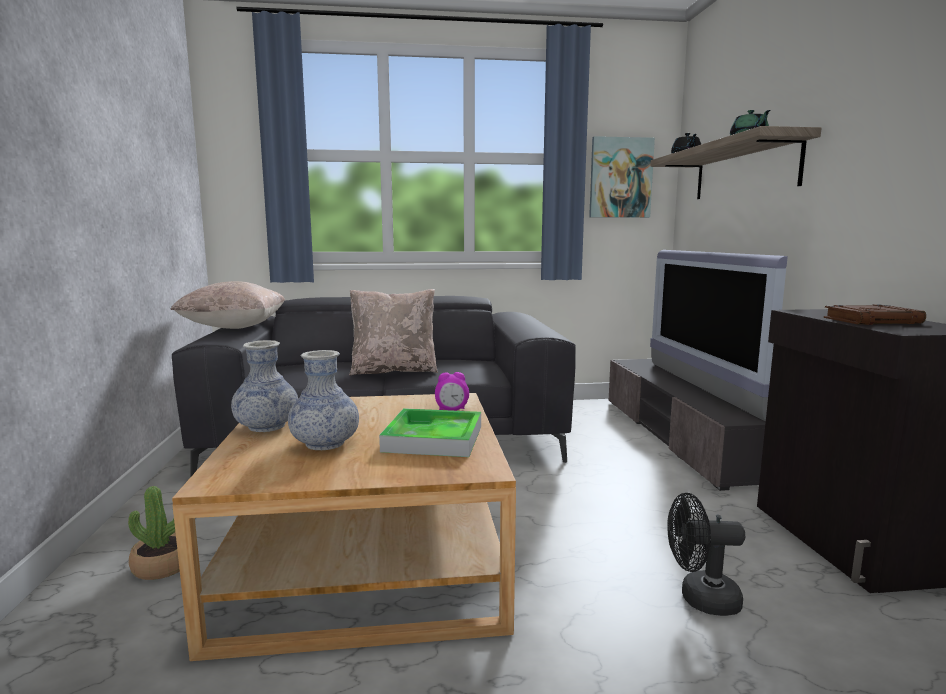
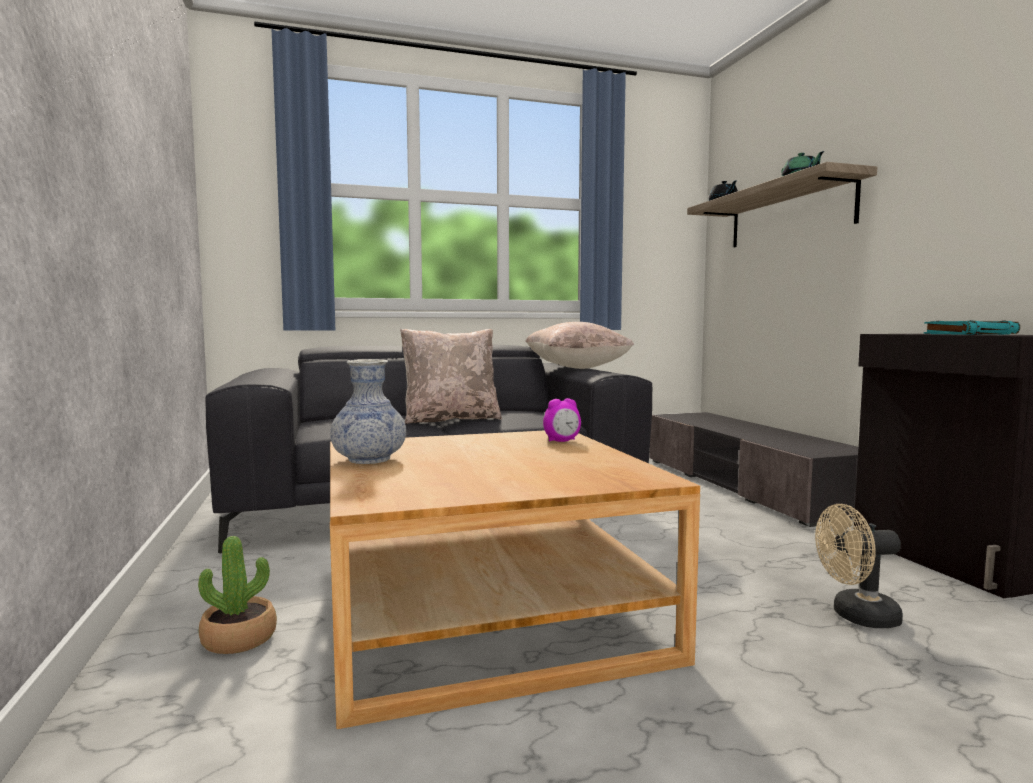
camera: 10 degrees left, 5 degrees down
beige pillow [170,281,285,329] -> beige pillow moved to [525,322,634,369]
vase [288,350,359,450] -> none
tray [379,408,481,457] -> none
picture [589,136,655,218] -> none
television [650,250,788,422] -> none
black fan [667,493,745,616] -> beige fan [815,504,903,628]
brown book [824,305,926,325] -> turquoise book [924,320,1020,335]

